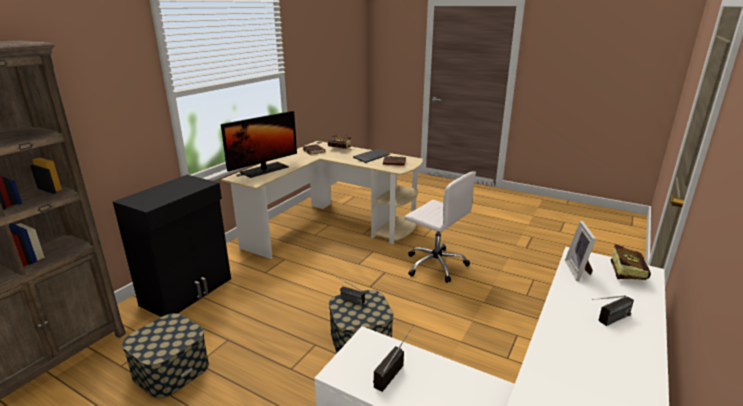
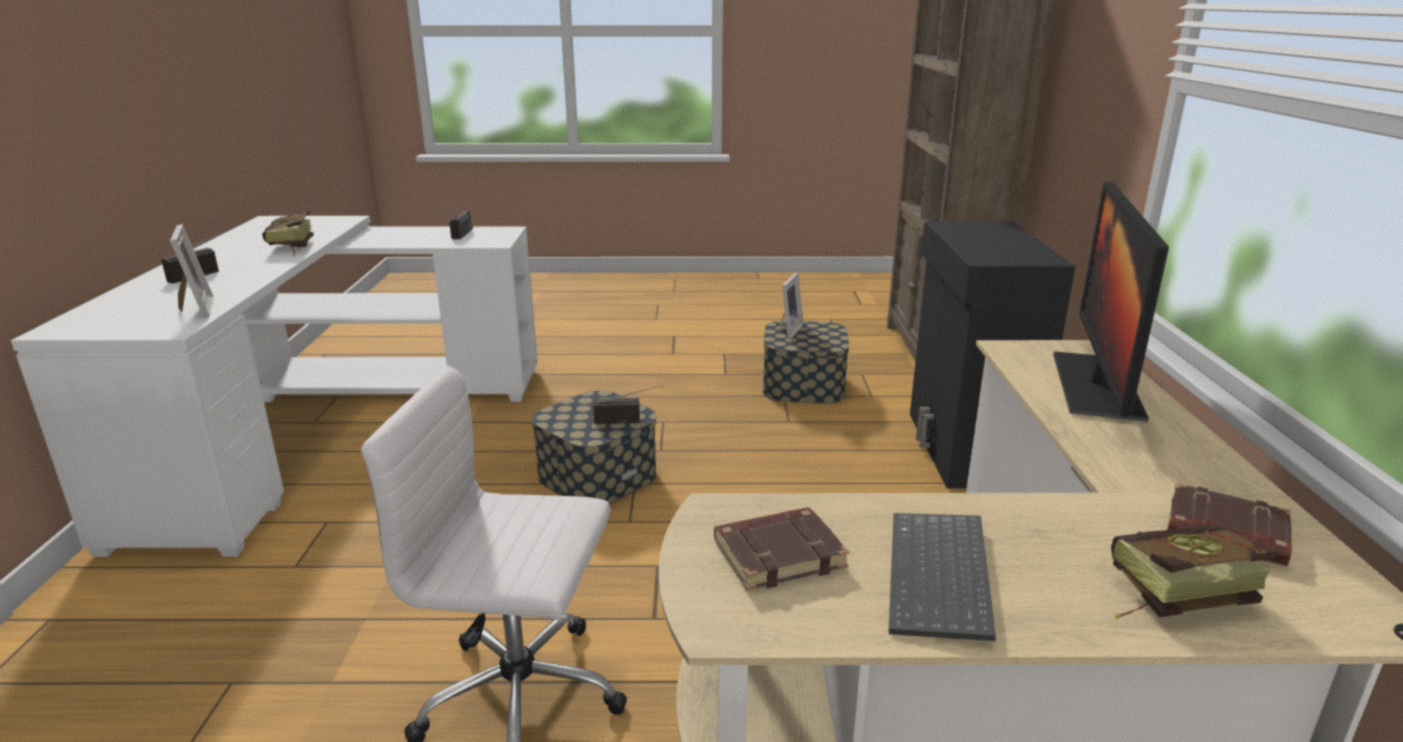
camera: 150 degrees right, 0 degrees up
book [611,244,651,280] -> book moved to [262,209,314,256]
none -> picture frame [779,273,804,339]

